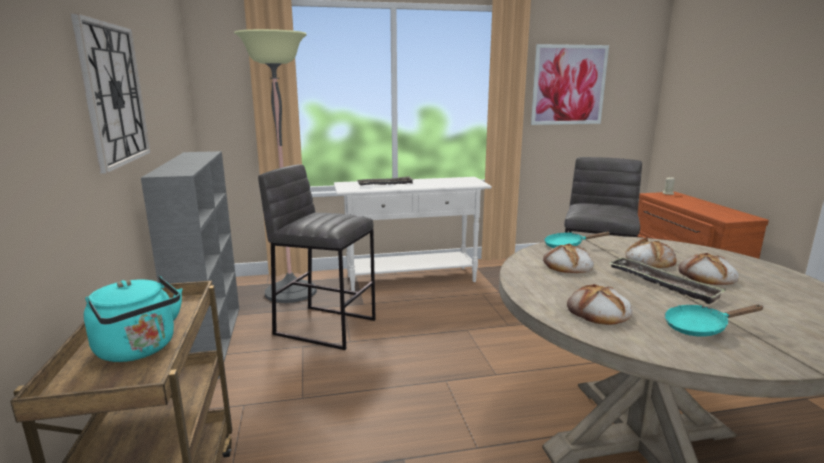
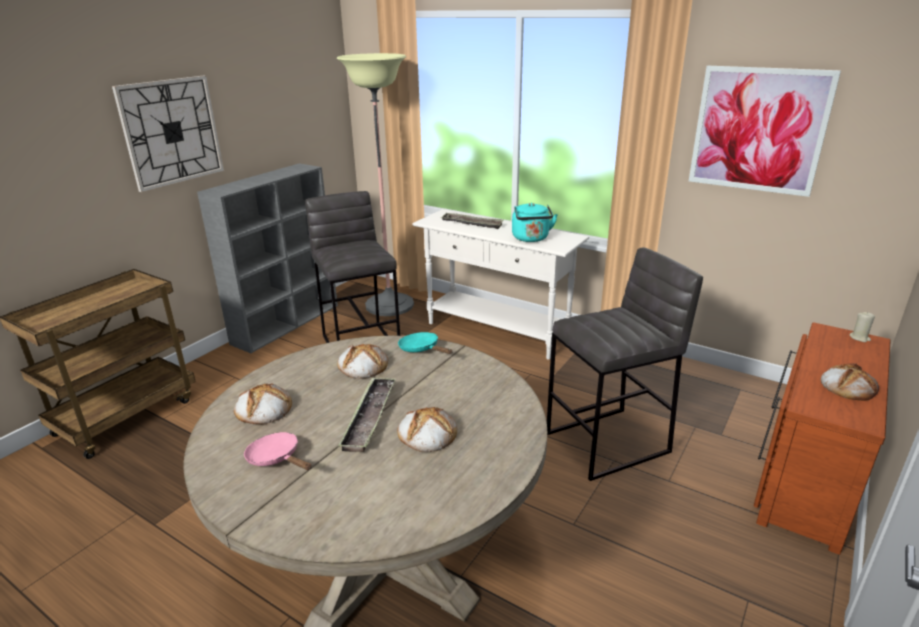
camera: 45 degrees right, 10 degrees up
turquoise kettle [84,276,183,362] -> turquoise kettle moved to [512,203,558,242]
bread [626,237,677,268] -> bread moved to [821,363,879,401]
turquoise frying pan [665,305,764,337] -> pink frying pan [244,432,312,470]

